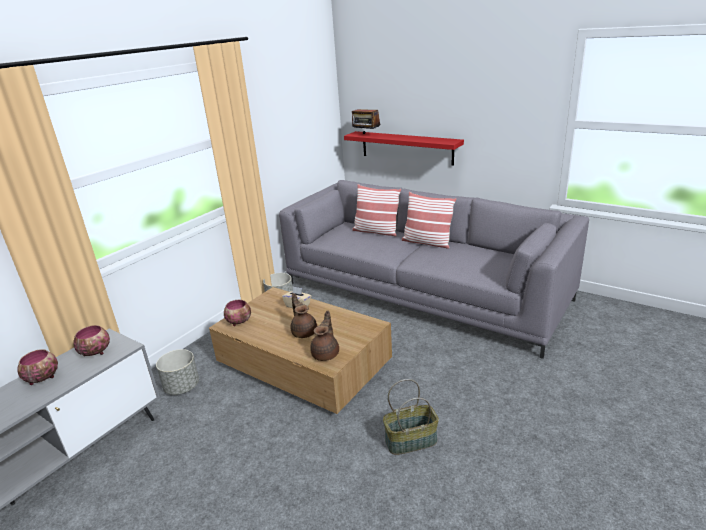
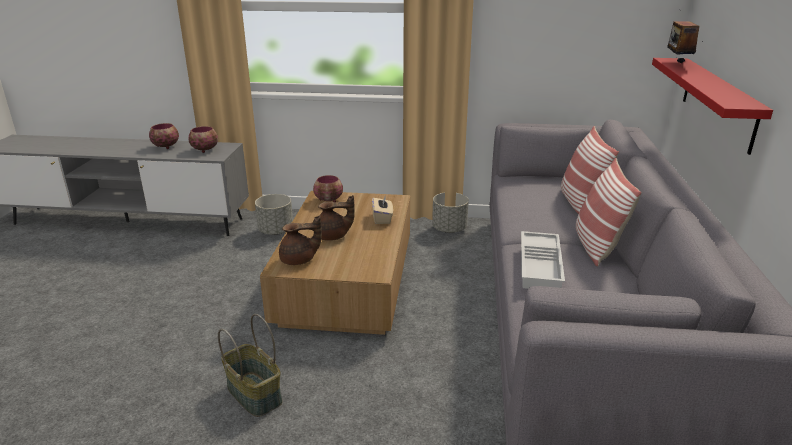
camera: 60 degrees right, 0 degrees up
brown teapot [290,293,317,338] -> brown teapot turned 45 degrees clockwise [318,195,355,241]
none -> white tray [521,231,565,289]

